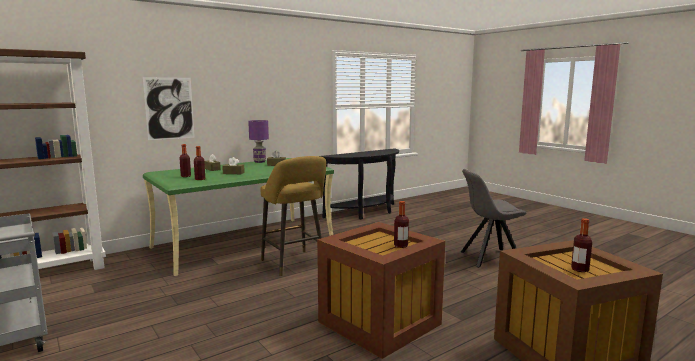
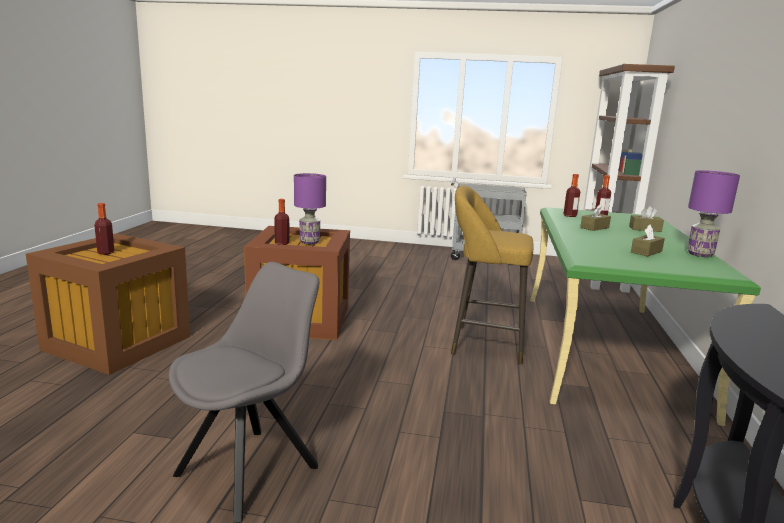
camera: 135 degrees right, 5 degrees up
picture [143,77,195,140] -> none
none -> purple table lamp [294,173,326,244]

